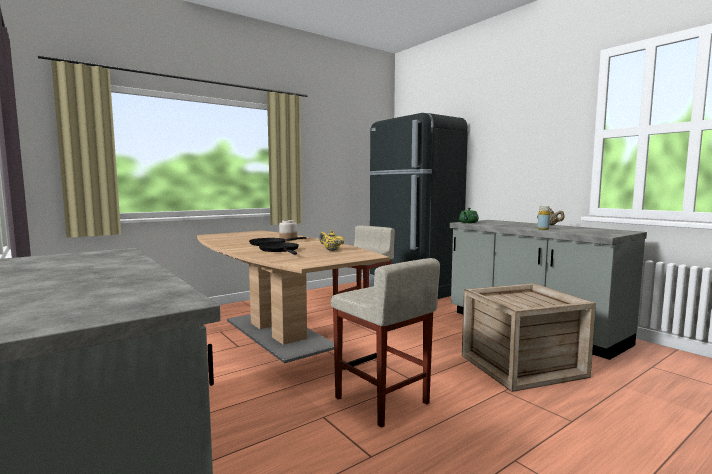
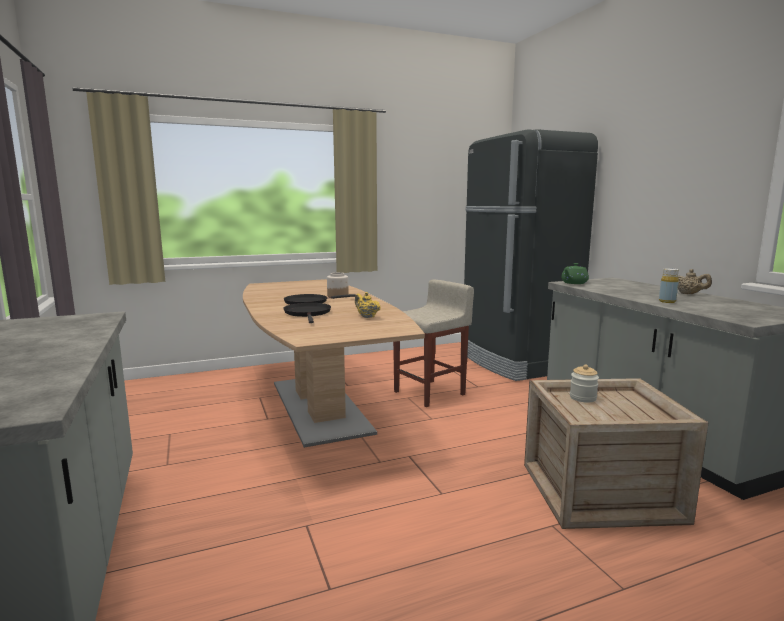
camera: 15 degrees right, 5 degrees up
beige stool [331,258,440,428] -> none
none -> jar [570,365,599,402]

